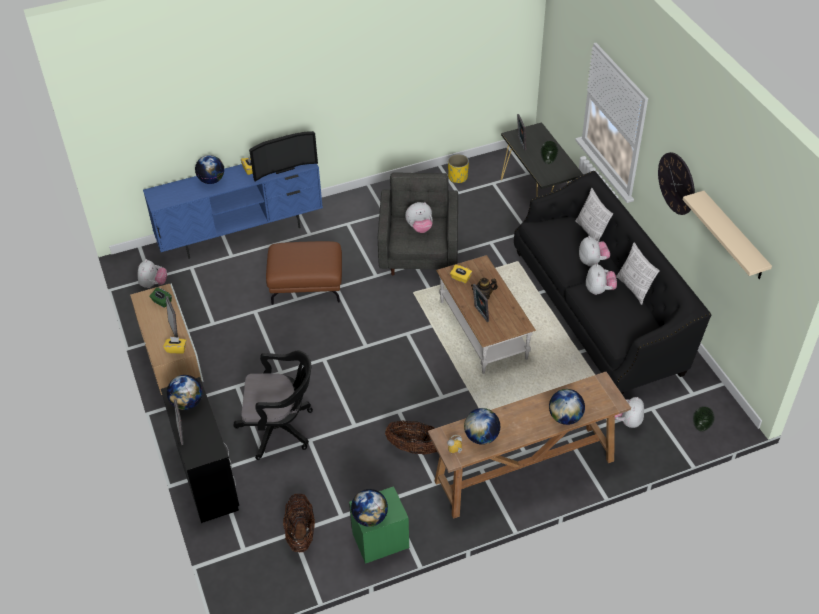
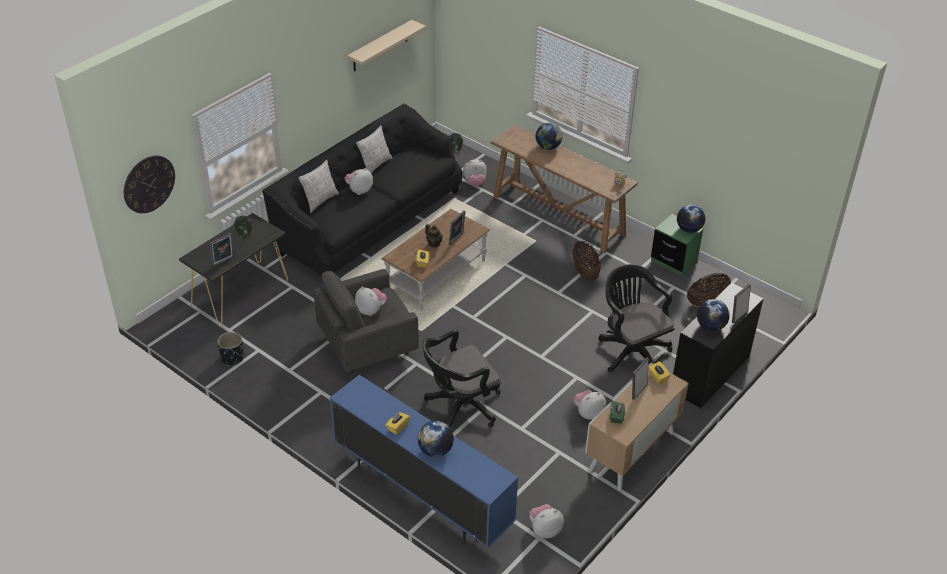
camera: 120 degrees left, 5 degrees down
television [249,131,318,182] -> none
brown ottoman [266,241,342,305] -> black office chair [422,329,501,427]
yellow planter [448,154,469,183] -> black planter [217,332,244,366]
globe [464,408,500,445] -> none
plush toy [586,263,617,295] -> plush toy moved to [573,390,606,420]
wall clock [658,152,695,215] -> wall clock moved to [124,156,175,213]

